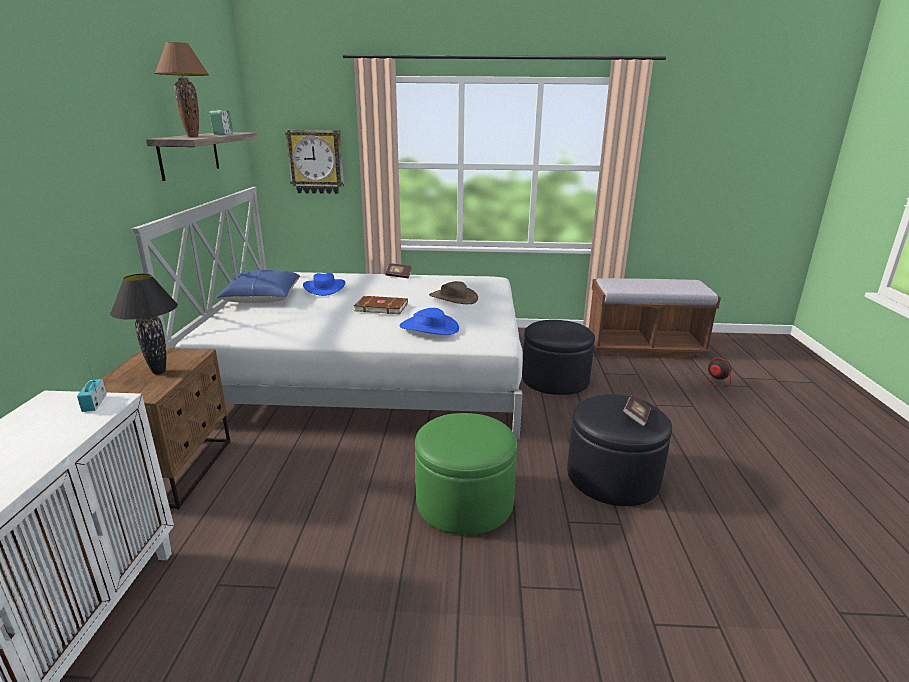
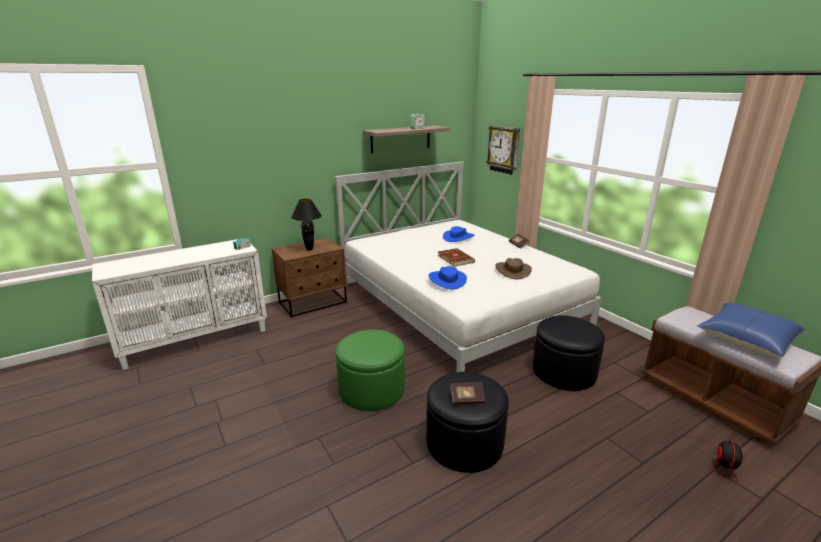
camera: 55 degrees right, 0 degrees up
brown table lamp [155,42,209,137] -> none
blue pillow [215,270,300,303] -> blue pillow moved to [697,303,805,357]

